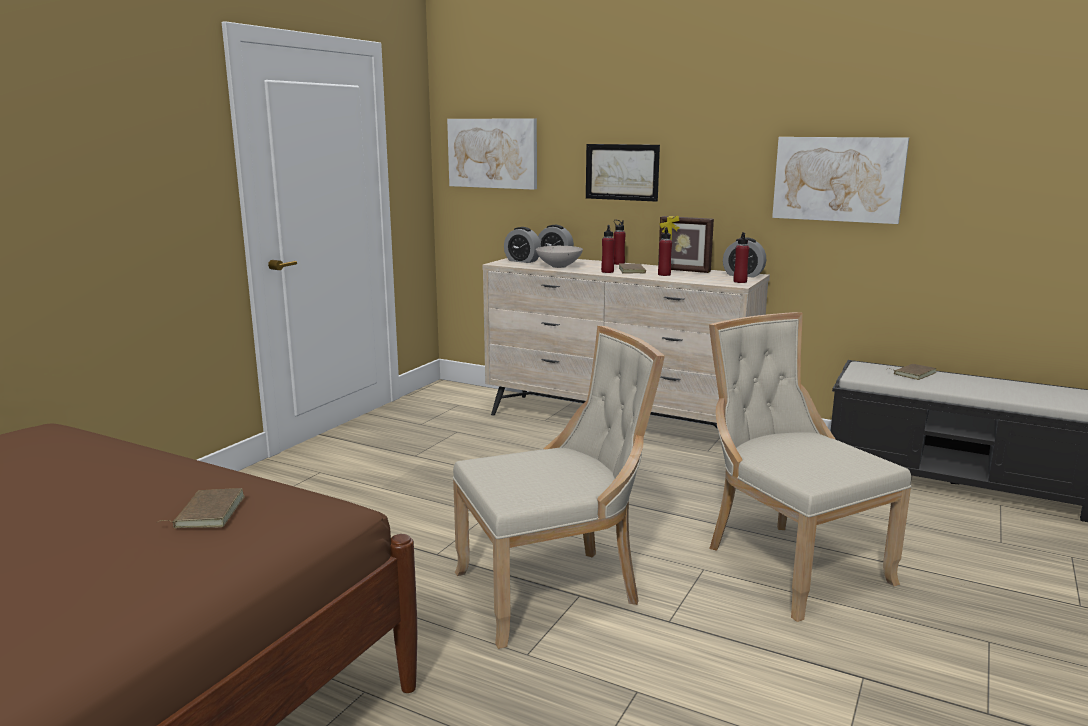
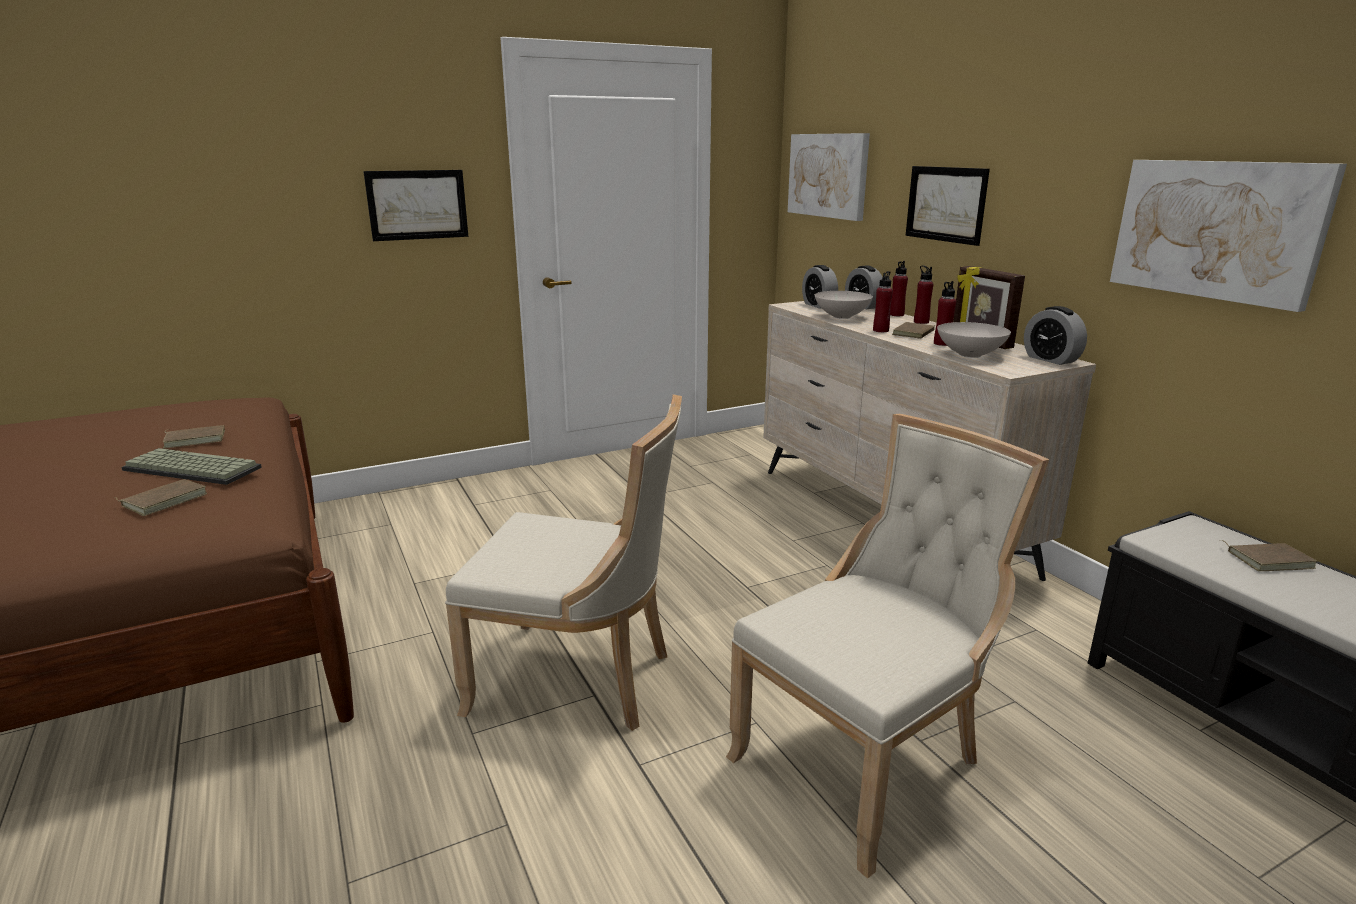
camera: 35 degrees right, 5 degrees up
beige chair [709,312,912,622] -> beige chair turned 45 degrees clockwise [726,414,1049,878]
red bottle [734,232,749,283] -> red bottle moved to [890,261,908,316]
none -> keyboard [121,448,262,485]
none -> brown book [163,425,225,448]
none -> picture [363,170,468,241]
none -> white bowl [937,322,1011,358]

